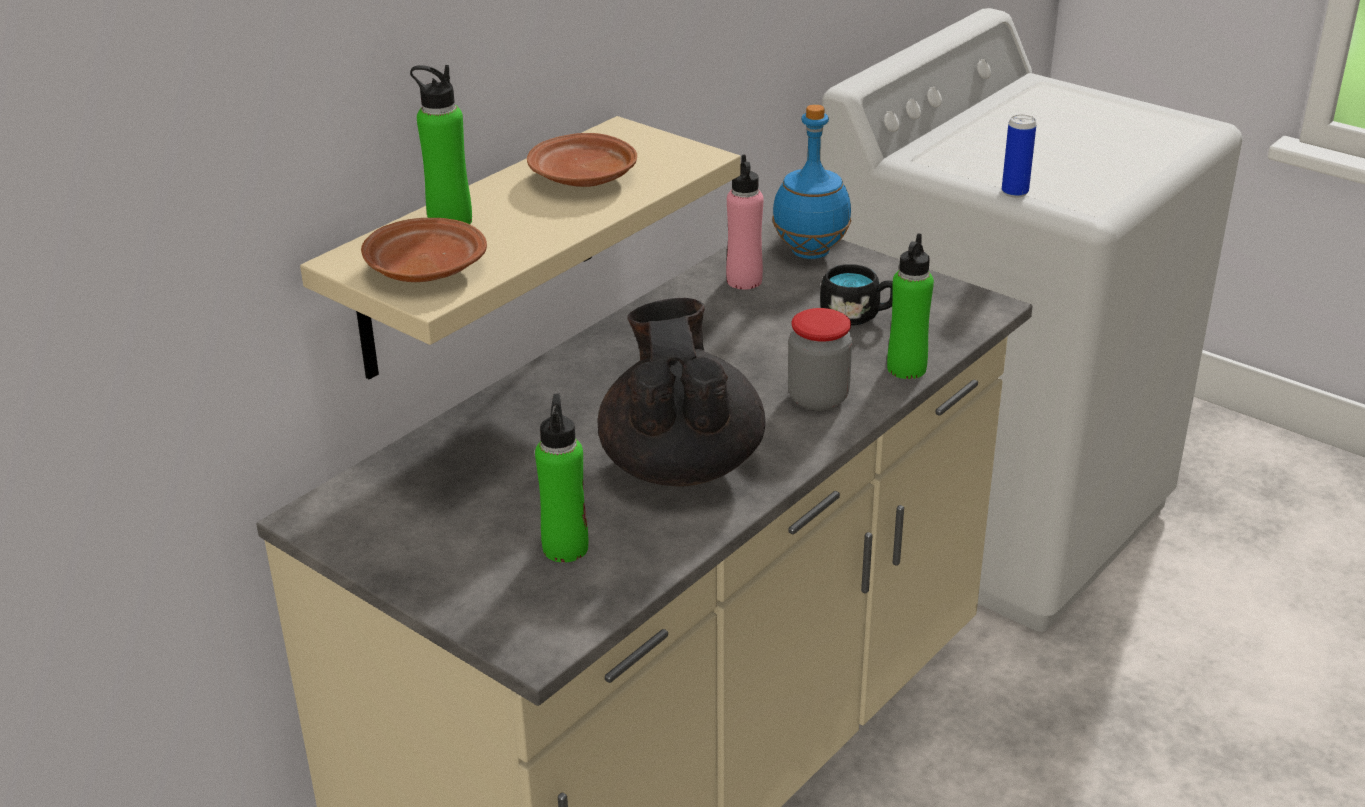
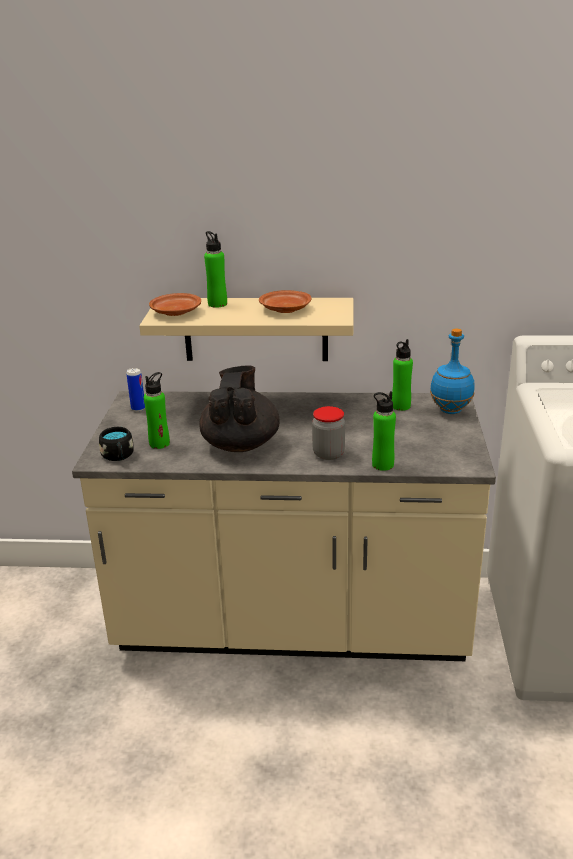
camera: 55 degrees right, 5 degrees down
black teapot [597,298,766,487] -> black teapot turned 45 degrees counterclockwise [200,365,280,452]
pink bottle [726,155,764,290] -> green bottle [392,339,413,411]
black mug [820,264,893,326] -> black mug moved to [99,427,134,461]
can [1002,114,1036,197] -> can moved to [126,368,145,411]

